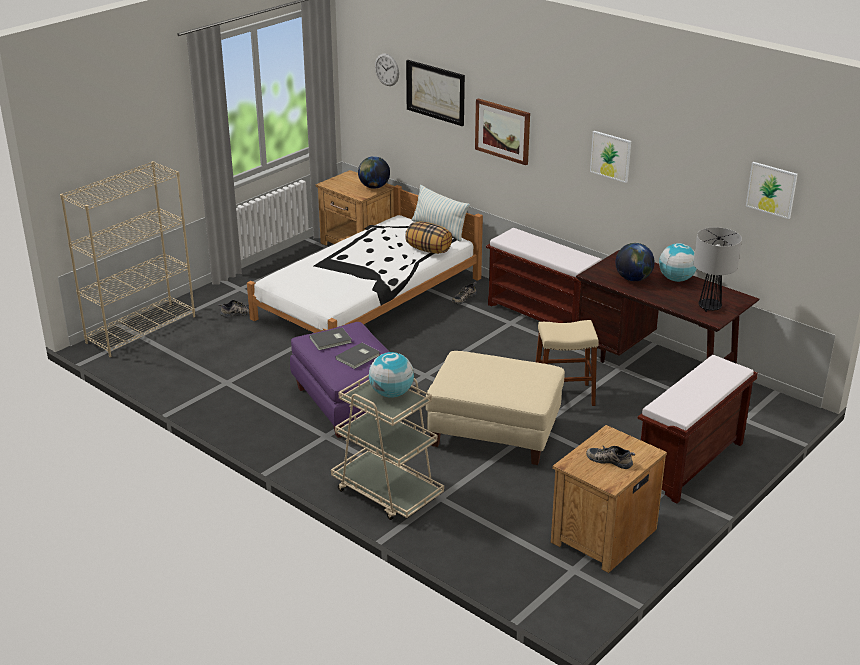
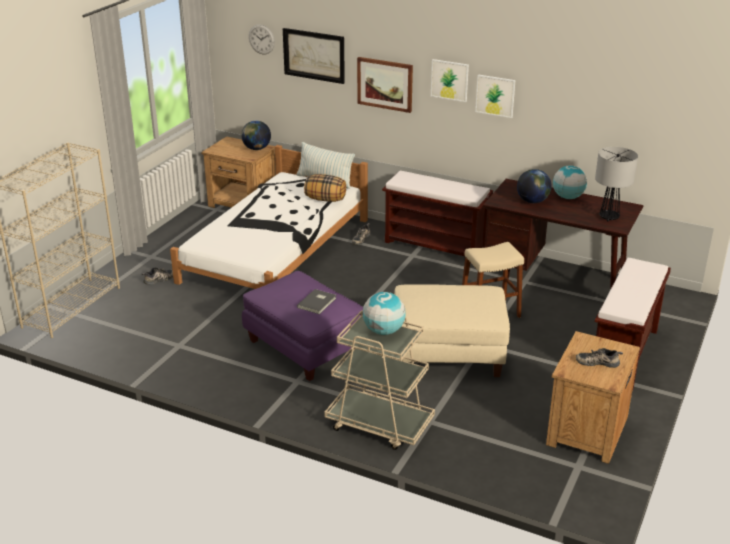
camera: 15 degrees left, 0 degrees up
grey book [309,327,352,350] -> none
picture [746,162,798,219] -> picture moved to [431,59,469,102]

